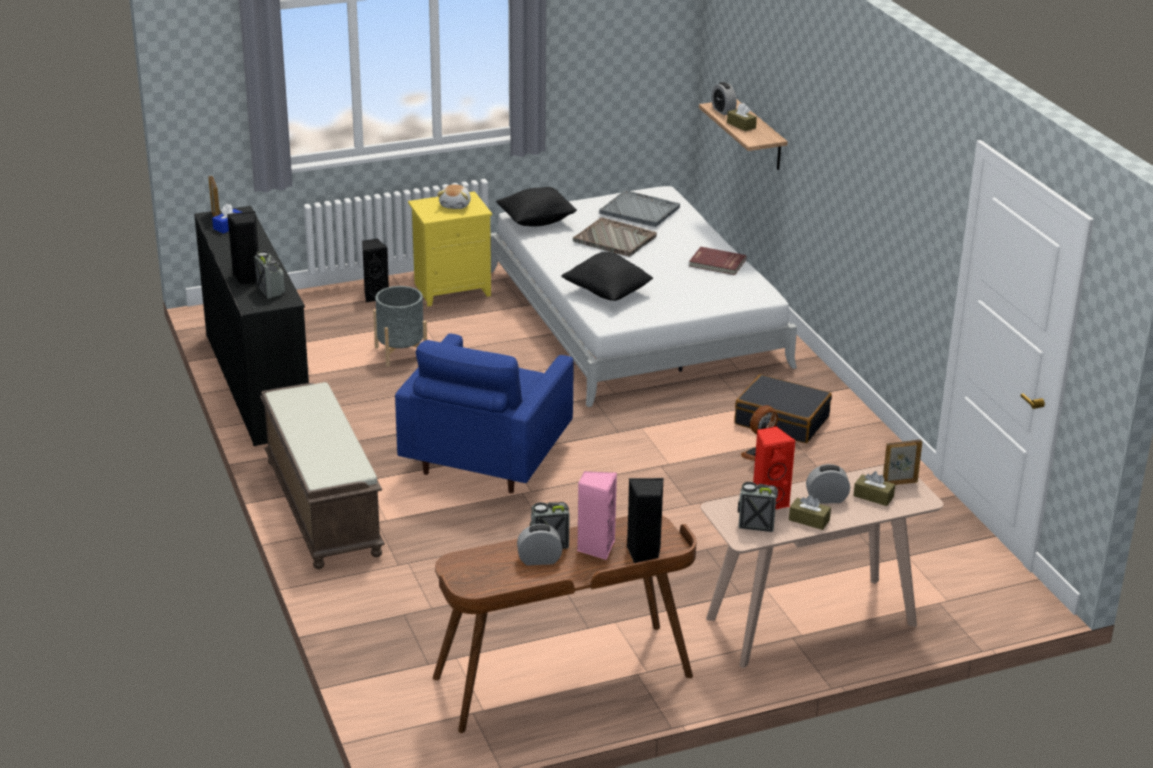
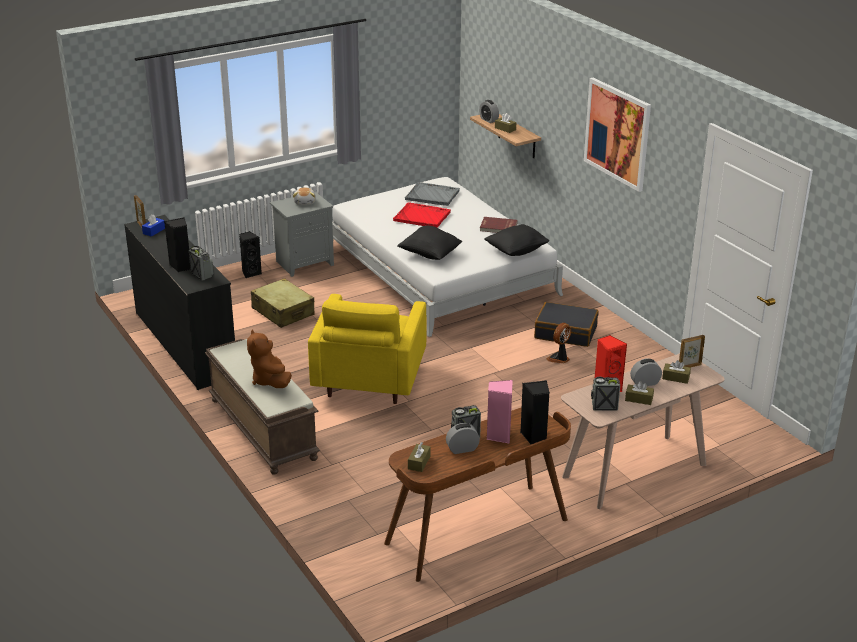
camera: 10 degrees left, 0 degrees up
grey planter [373,286,427,367] -> beige suitcase [251,278,315,328]
blue armchair [395,334,574,493] -> yellow armchair [308,294,426,404]
yellow nightstand [408,191,492,306] -> grey nightstand [270,192,334,277]
black pillow [496,187,577,226] -> black pillow moved to [484,224,549,256]
grey tray [573,217,657,257] -> red tray [393,202,451,227]
none -> brown plush toy [247,329,292,388]
none -> brown tissue box [408,442,431,472]
none -> picture [584,78,651,192]

